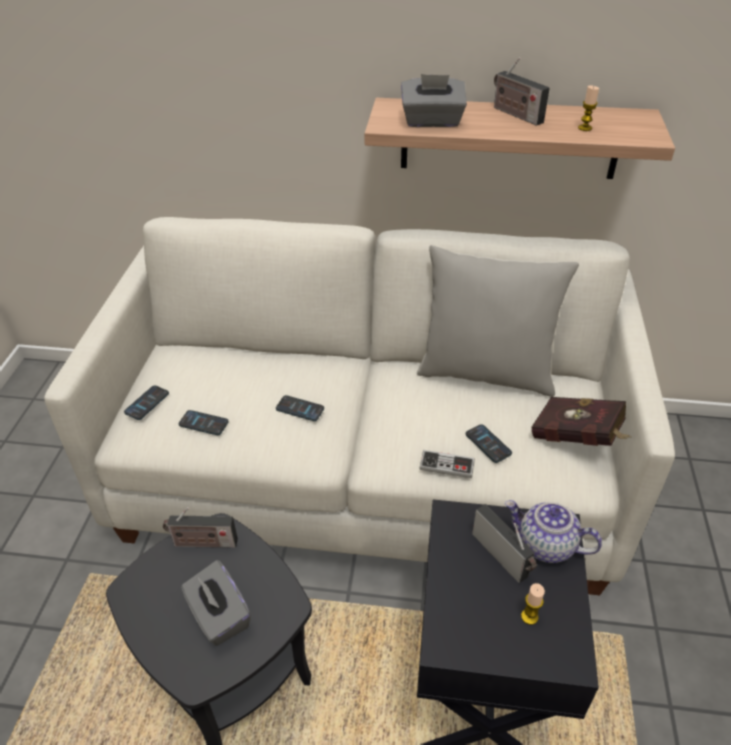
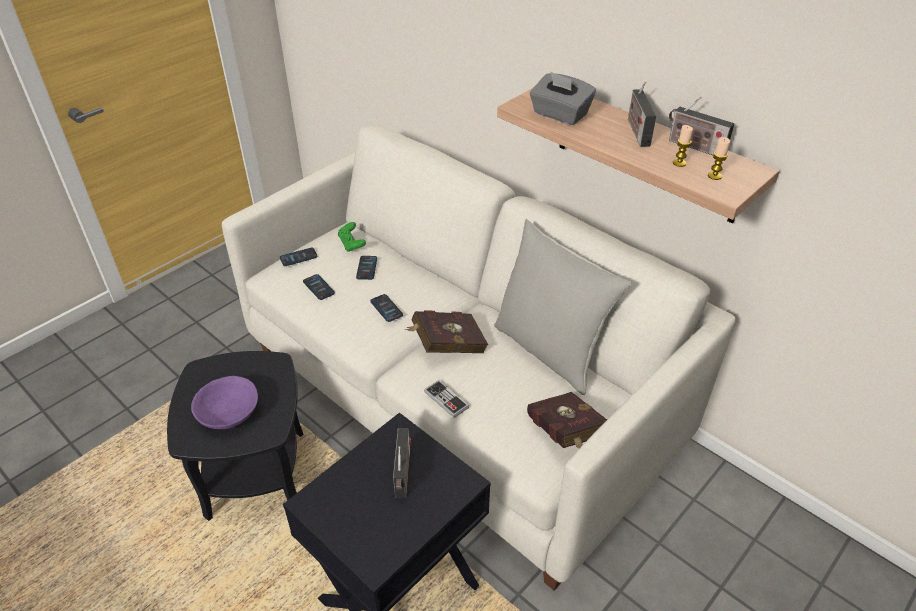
camera: 35 degrees right, 0 degrees up
radio [163,507,238,548] -> radio moved to [669,97,734,156]
grey tissue box [181,560,251,646] -> purple bowl [191,376,258,429]
phone [466,424,512,463] -> phone moved to [356,256,377,280]
teapot [505,500,602,563] -> none
candle [521,583,545,625] -> candle moved to [708,137,730,180]
none -> green game controller [338,222,366,252]
none -> red book [405,310,488,353]

